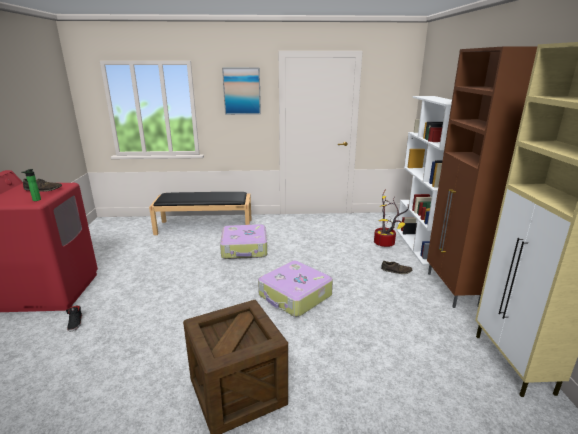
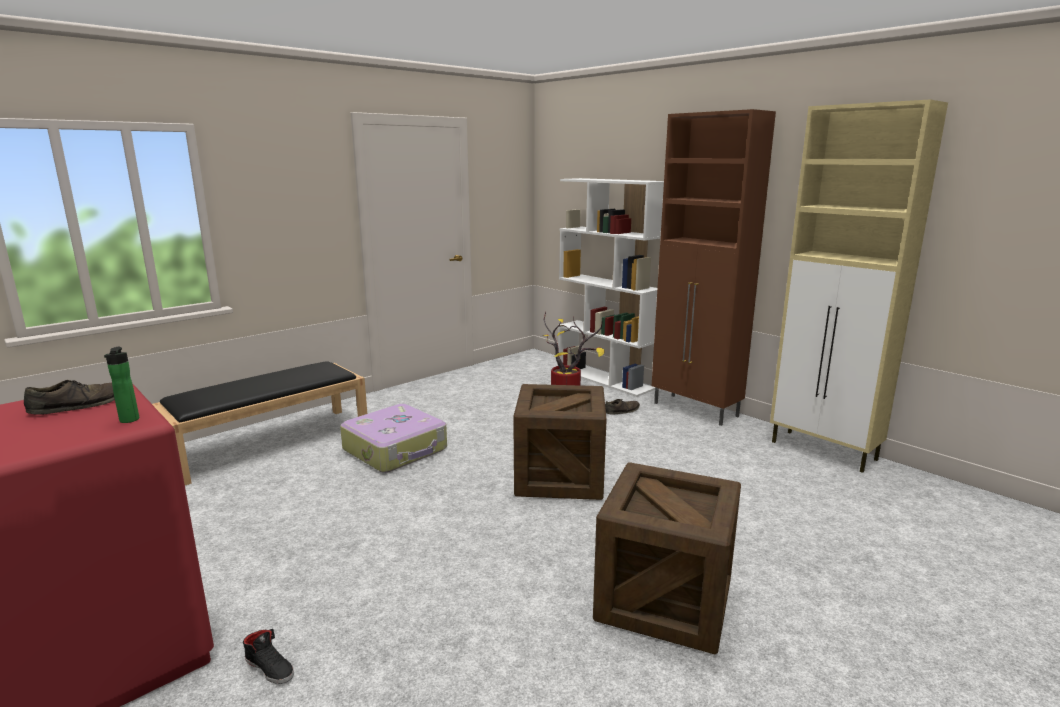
camera: 40 degrees left, 5 degrees down
picture [222,68,261,115] -> none
suitcase [258,261,333,317] -> crate [513,384,607,500]

